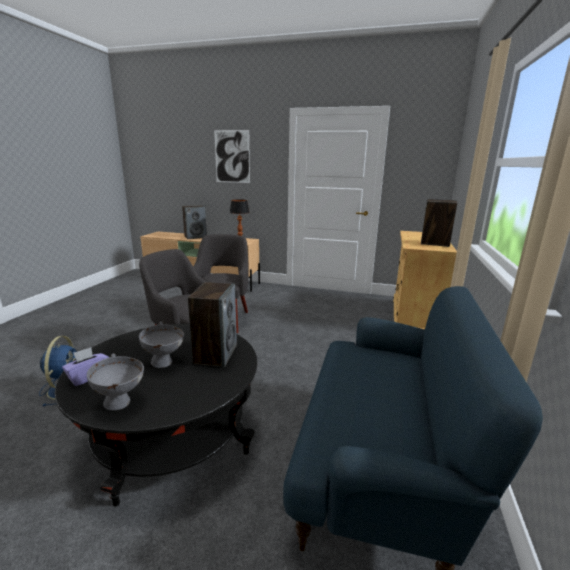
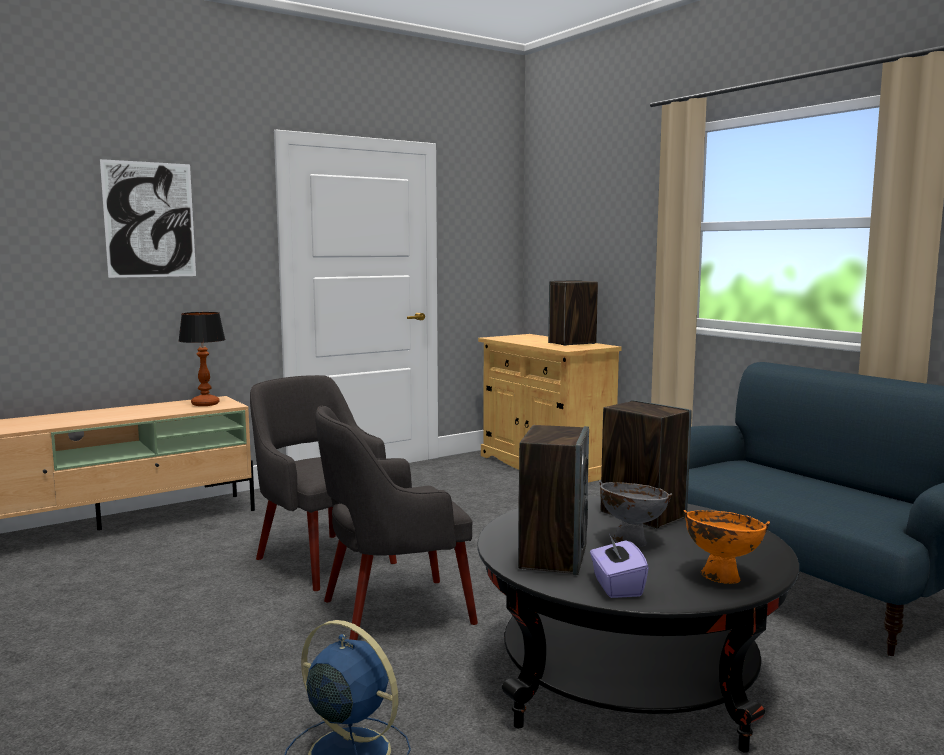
camera: 50 degrees left, 10 degrees down
grey bowl [87,354,144,411] -> orange bowl [684,510,770,584]
speaker [182,205,207,239] -> speaker moved to [518,425,589,575]

